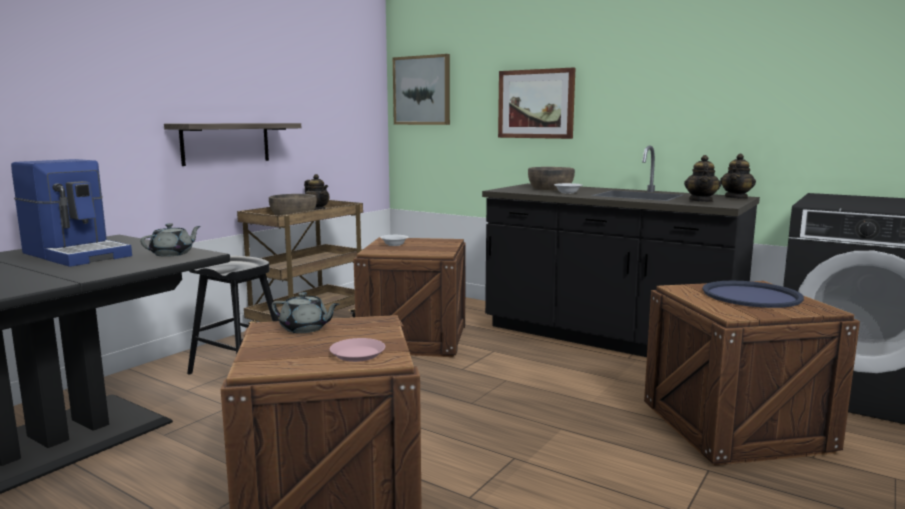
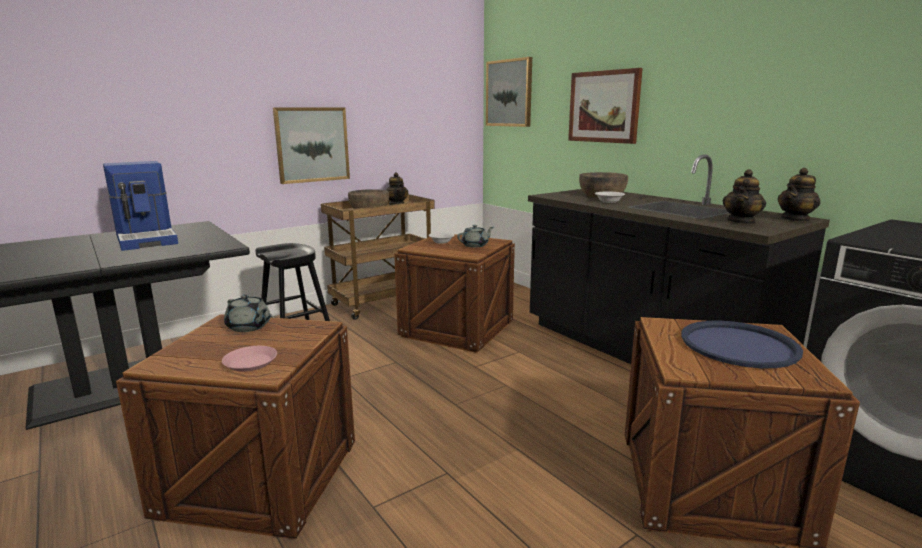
camera: 20 degrees right, 5 degrees up
grey teapot [140,223,201,257] -> grey teapot moved to [457,225,493,248]
shelf [164,123,301,166] -> picture [273,108,350,184]

